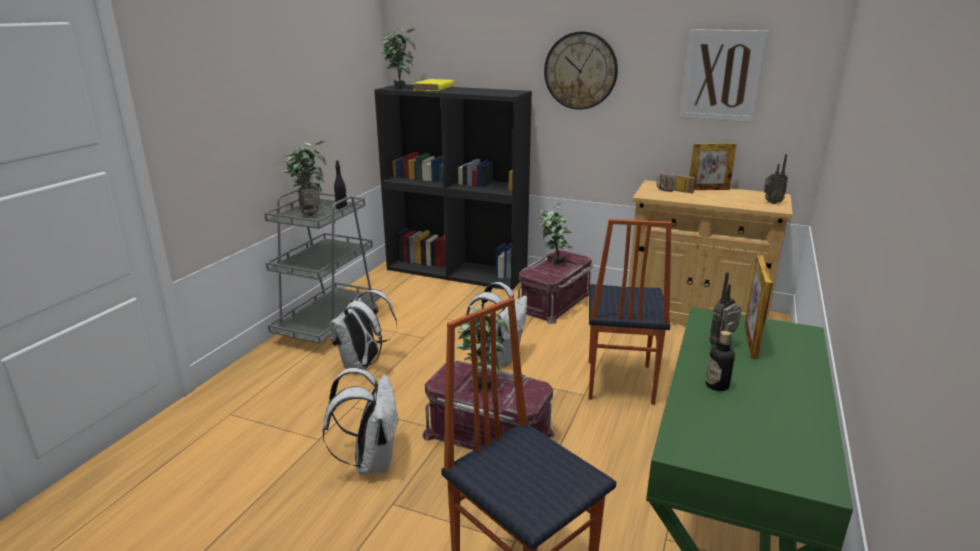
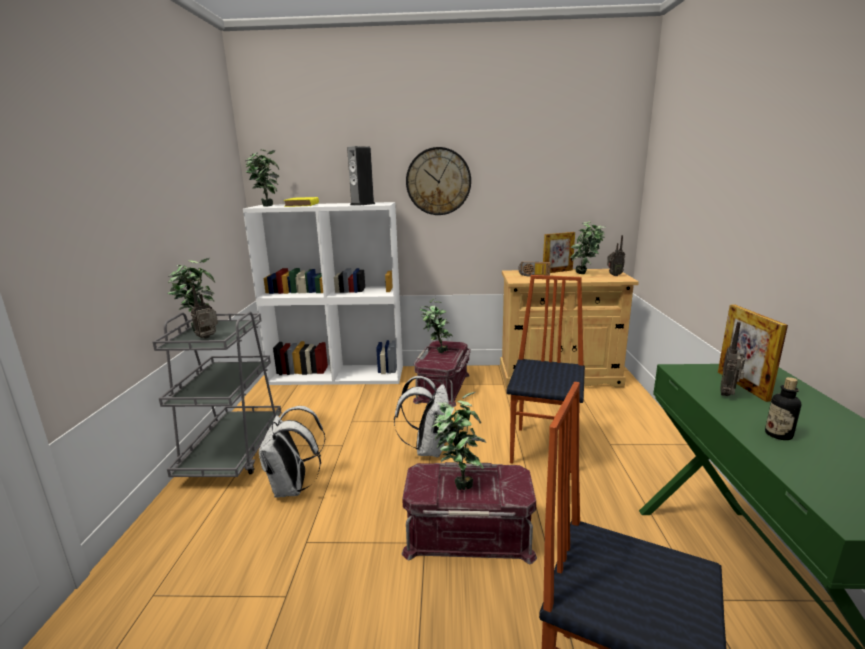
camera: 20 degrees left, 5 degrees down
white backpack [322,368,399,474] -> none
black bottle [334,160,347,209] -> none
black bookcase [374,84,532,290] -> white bookcase [243,202,403,385]
chair [589,219,672,405] -> chair turned 150 degrees counterclockwise [506,275,585,473]
picture [680,29,768,122] -> none
none -> speaker [347,146,375,206]
none -> potted plant [570,222,607,274]

